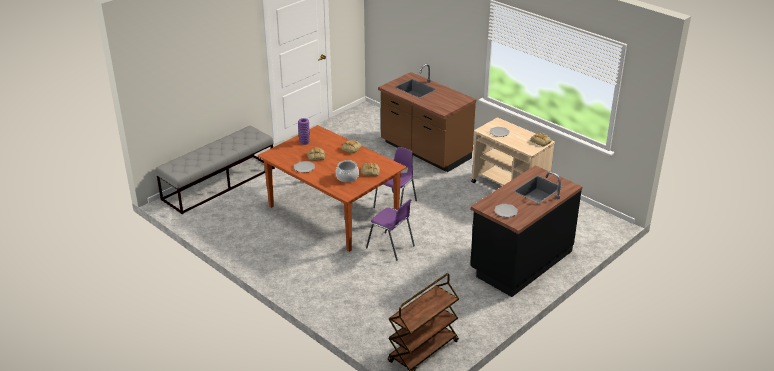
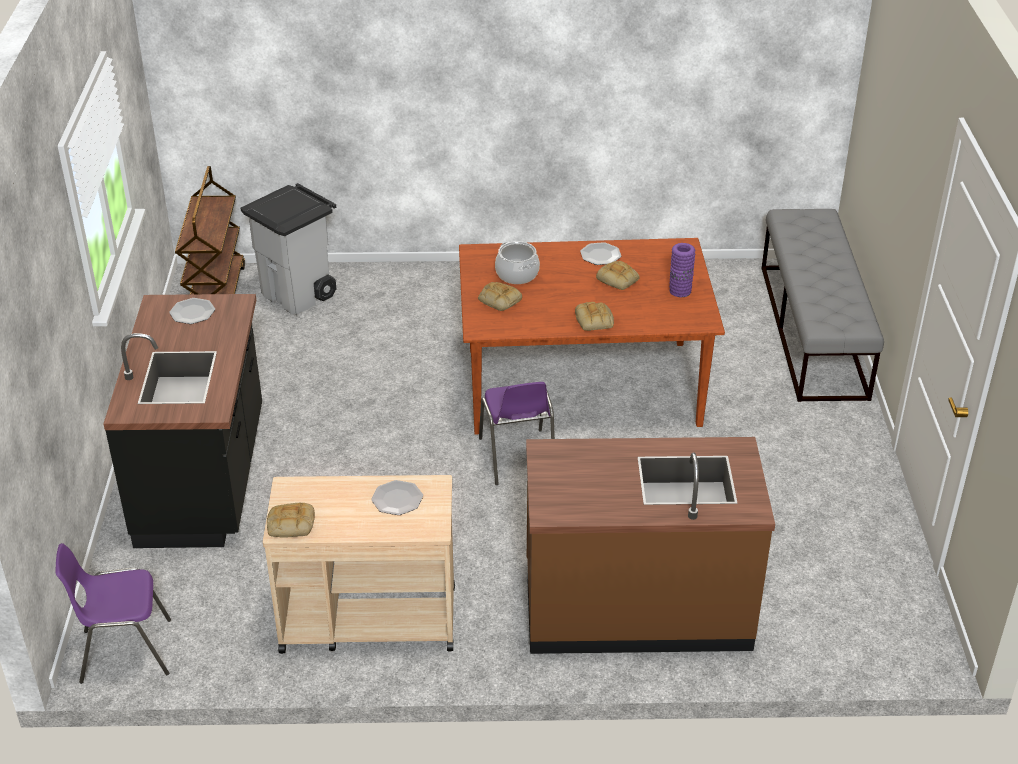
camera: 135 degrees right, 5 degrees up
purple chair [366,199,415,261] -> purple chair moved to [56,543,171,684]
none -> grey trash can [240,183,336,315]

